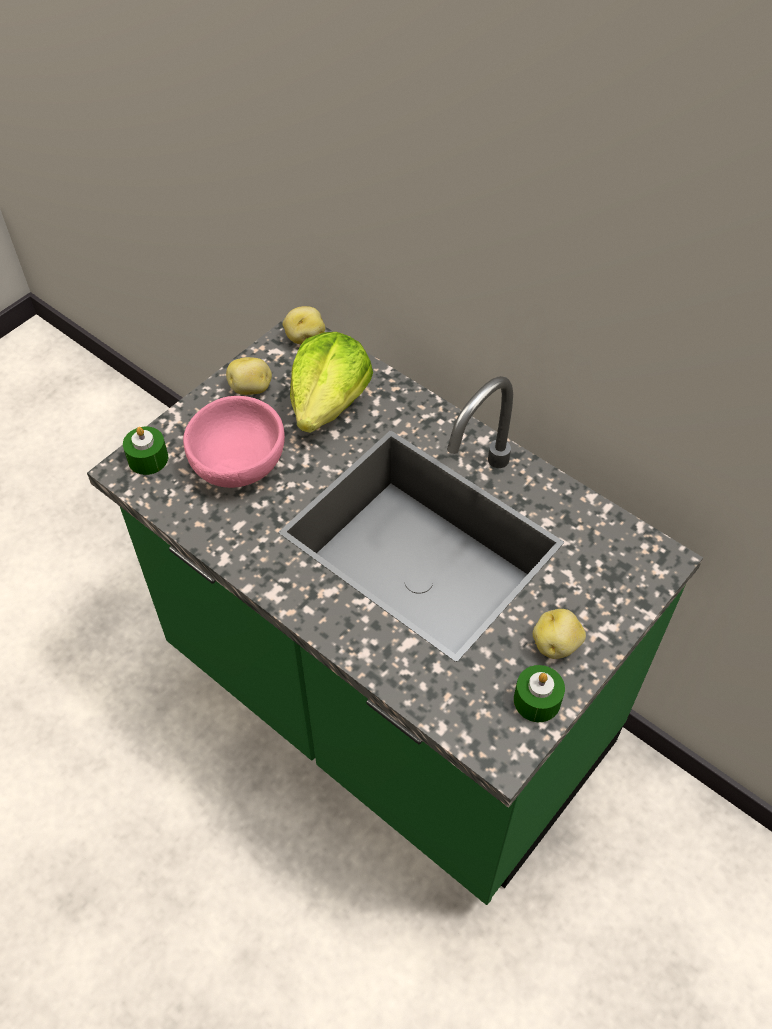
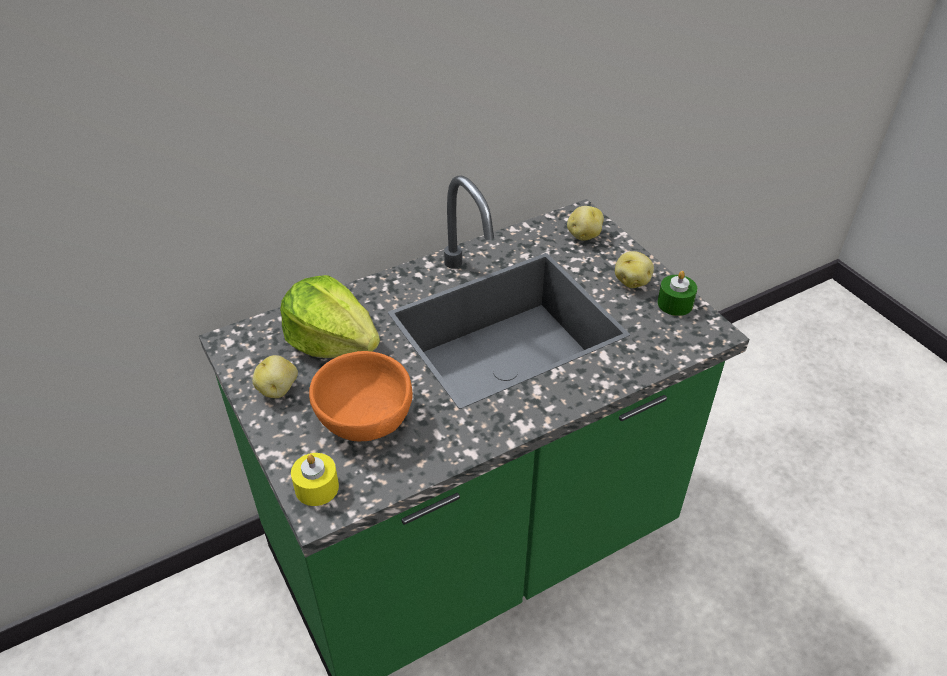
camera: 70 degrees left, 10 degrees down
green candle [123,427,168,475] -> yellow candle [291,453,339,506]
pink bowl [183,396,285,488] -> orange bowl [309,351,413,441]
potato [283,306,325,344] -> potato moved to [567,206,604,241]

